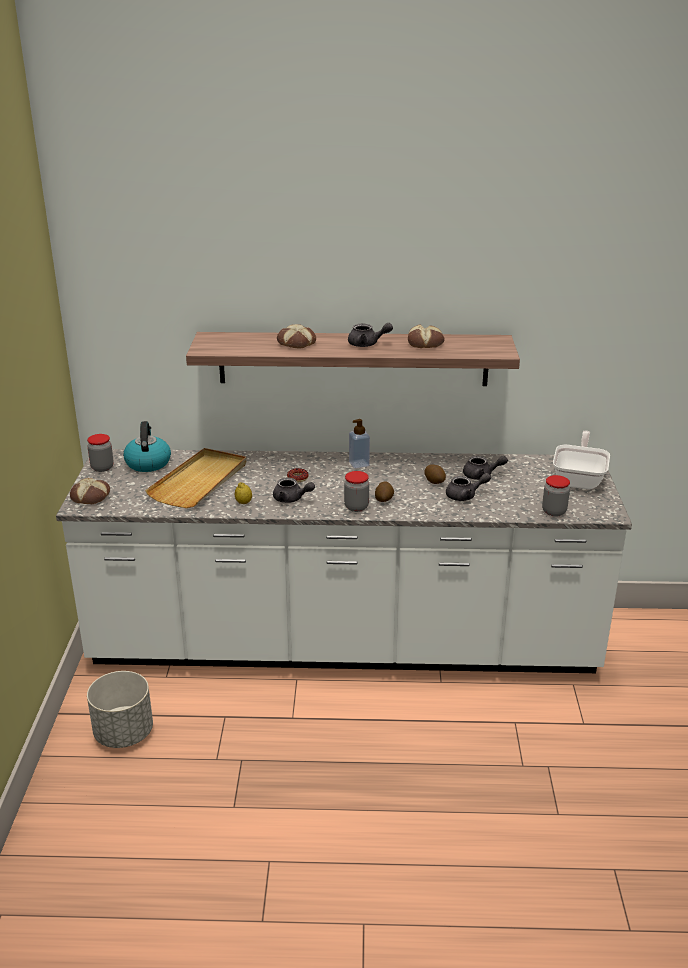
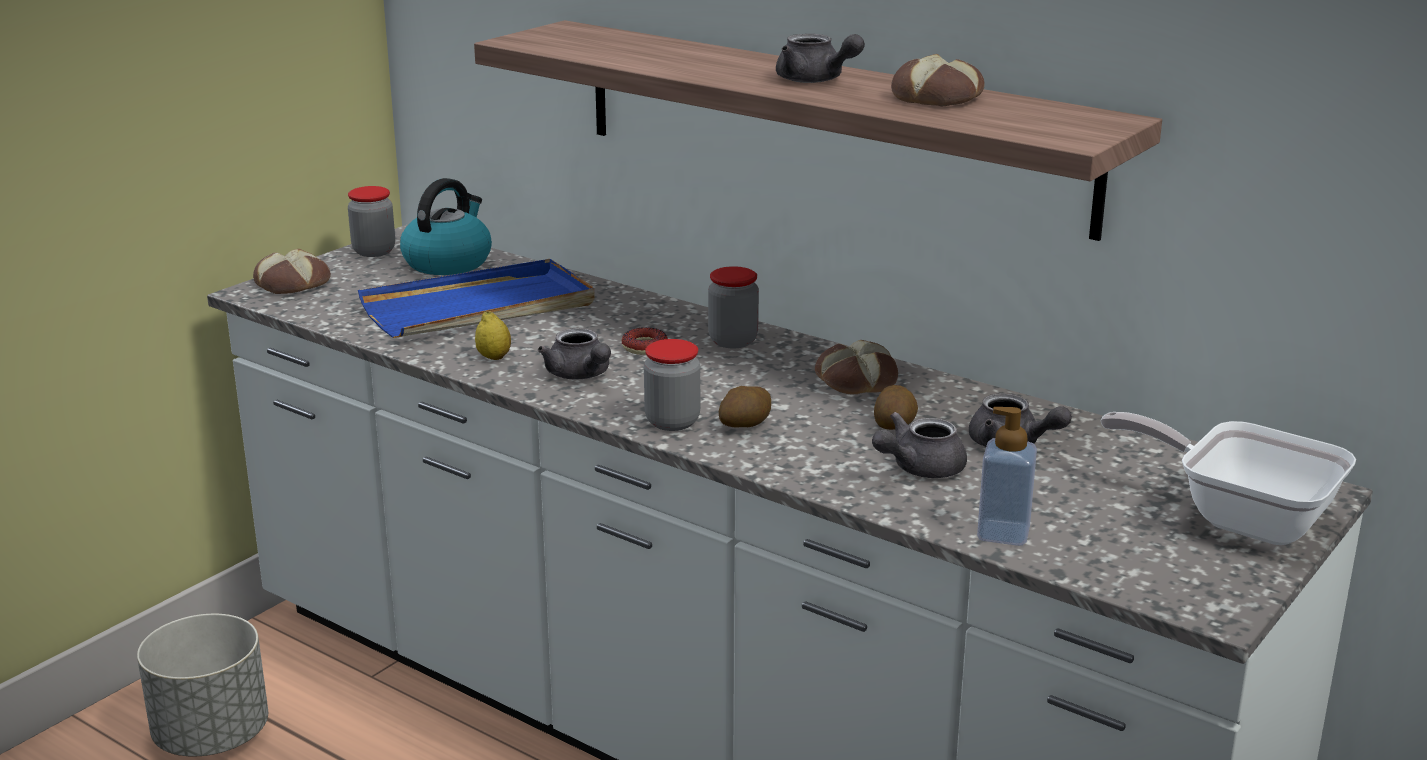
camera: 35 degrees right, 5 degrees down
beige tray [145,448,246,508] -> blue tray [358,259,595,338]
bread [277,324,316,349] -> bread moved to [815,340,898,394]
soap dispenser [349,419,370,468] -> soap dispenser moved to [977,407,1037,546]
grey teapot [446,473,491,501] -> grey teapot turned 120 degrees clockwise [872,412,967,478]
jar [542,475,570,517] -> jar moved to [708,266,759,348]
frying pan [553,431,610,489] -> frying pan turned 105 degrees counterclockwise [1101,412,1356,545]

